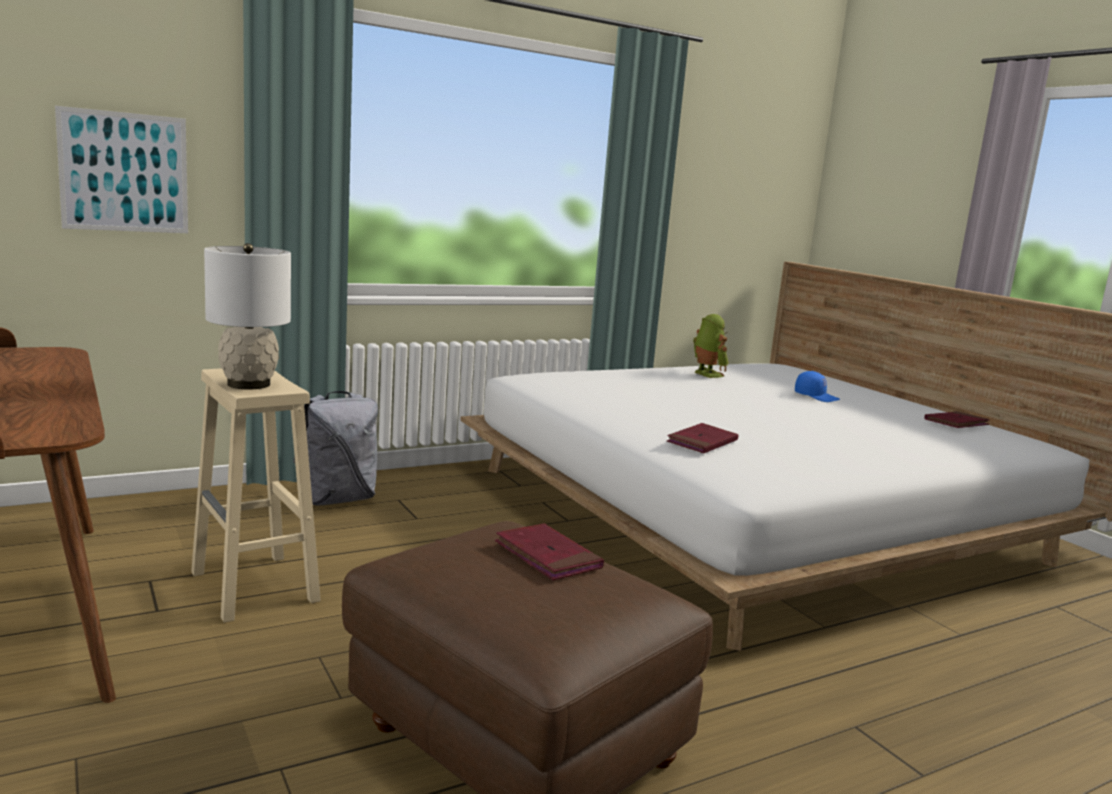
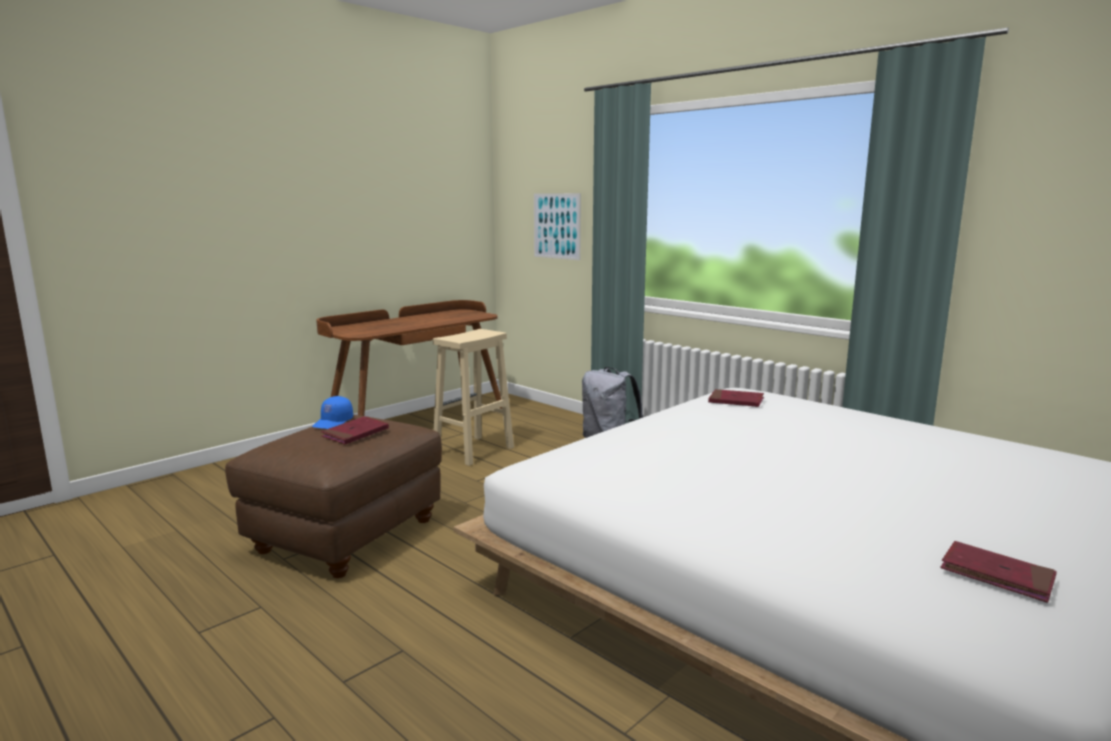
camera: 75 degrees right, 0 degrees up
white table lamp [204,243,291,389] -> none
red book [667,423,739,453] -> red book moved to [708,389,764,407]
toy robot [693,314,729,378] -> none
blue cap [795,371,840,402] -> blue cap moved to [312,396,353,429]

